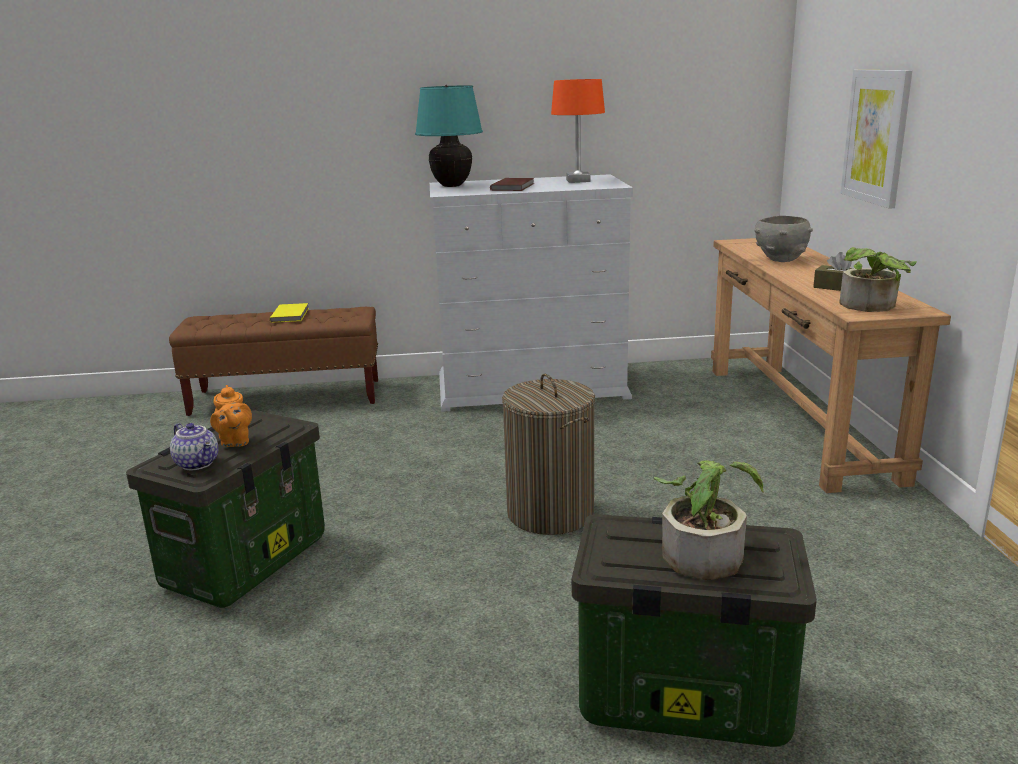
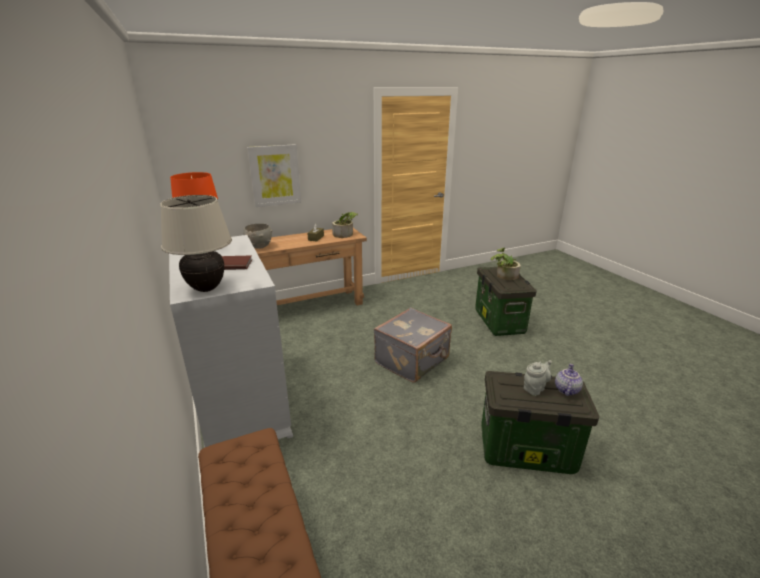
camera: 110 degrees left, 5 degrees up
orange teapot [210,385,252,447] -> grey teapot [524,360,552,396]
yellow book [269,303,309,323] -> none
turquoise table lamp [415,85,483,187] -> beige table lamp [160,195,232,292]
laundry basket [502,374,595,535] -> grey suitcase [374,308,452,383]

